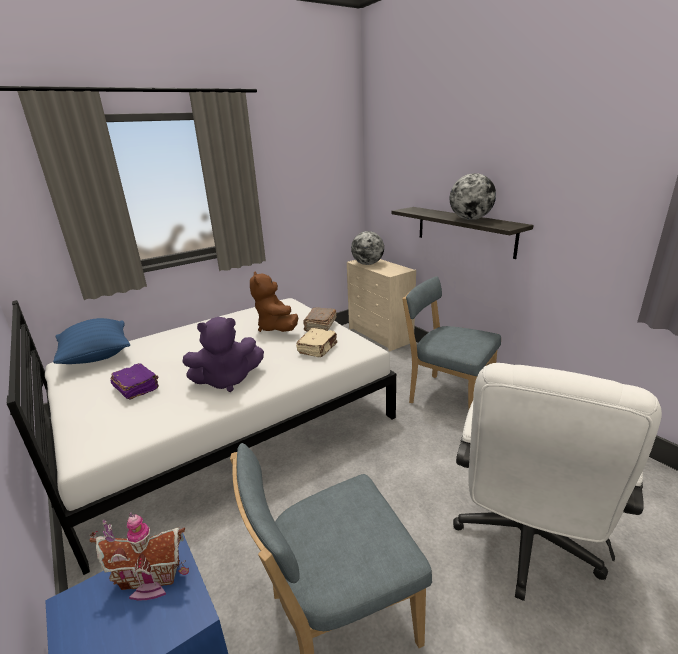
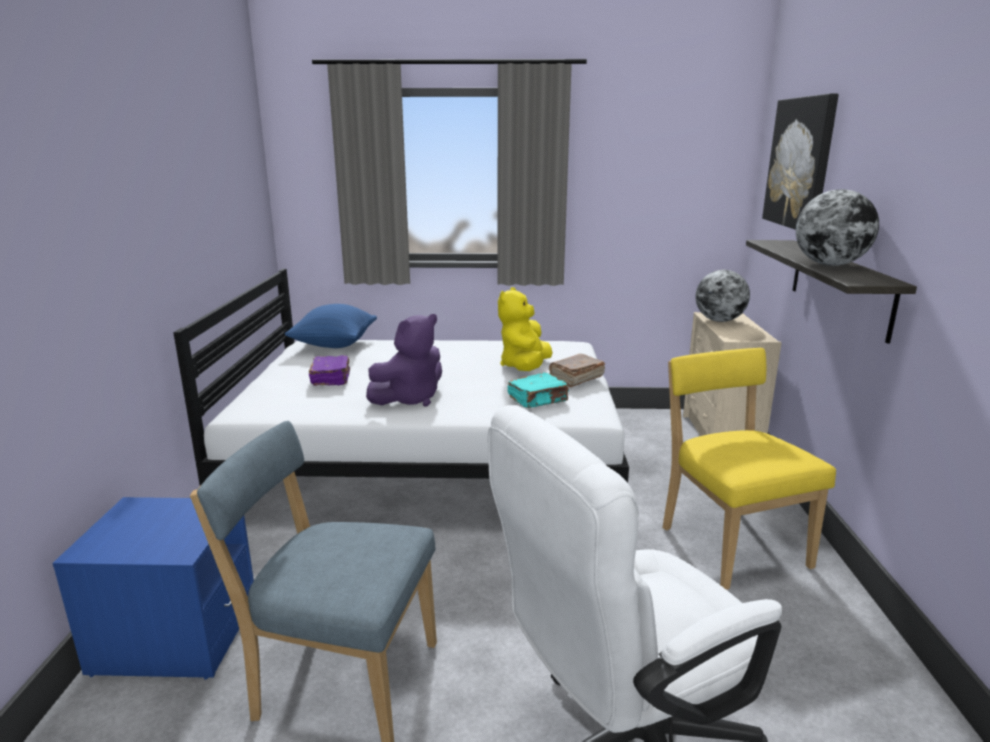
camera: 35 degrees right, 5 degrees down
toy house [89,513,189,601] -> none
purple plush toy [183,317,264,392] -> purple plush toy turned 60 degrees counterclockwise [366,314,442,407]
brown plush toy [250,271,298,332] -> yellow plush toy [498,287,553,371]
beige book [296,328,337,357] -> turquoise book [508,372,569,408]
blue chair [403,276,501,411] -> yellow chair [662,348,836,590]
none -> picture [762,94,839,230]

